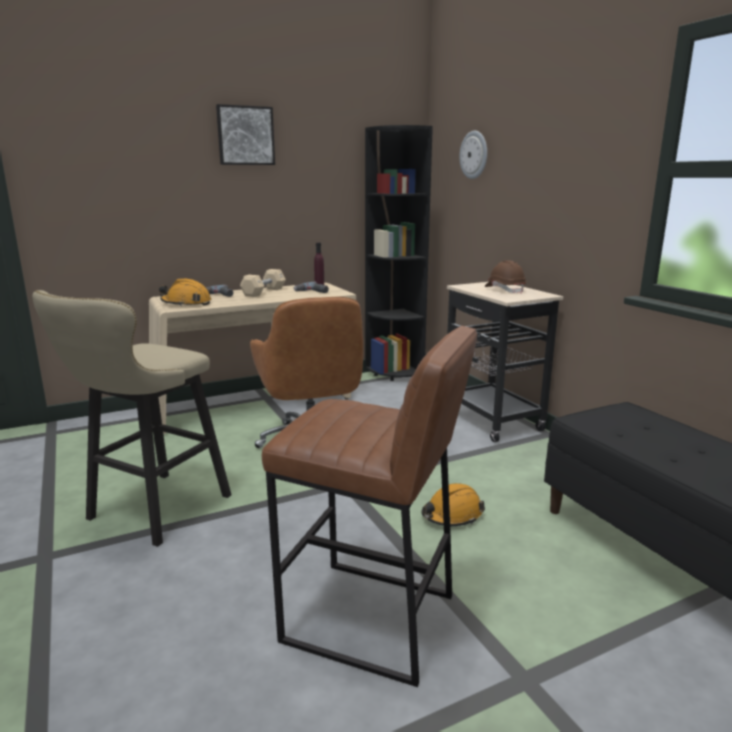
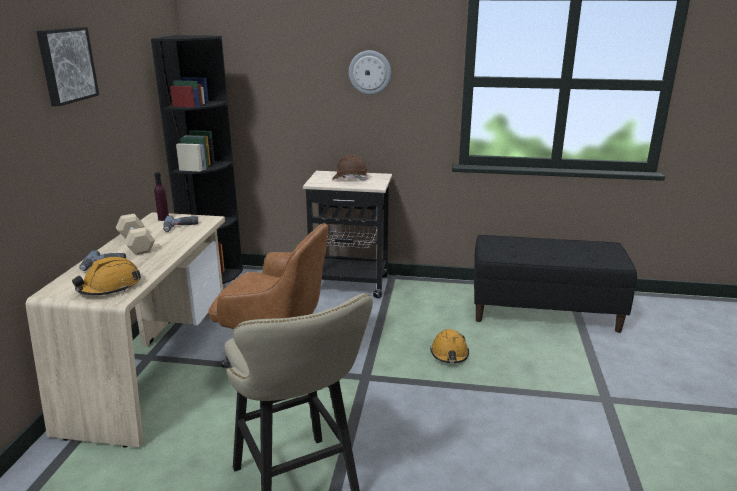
camera: 55 degrees left, 5 degrees up
brown stool [262,326,477,687] -> none
wall clock [459,131,487,179] -> wall clock moved to [349,50,391,95]

